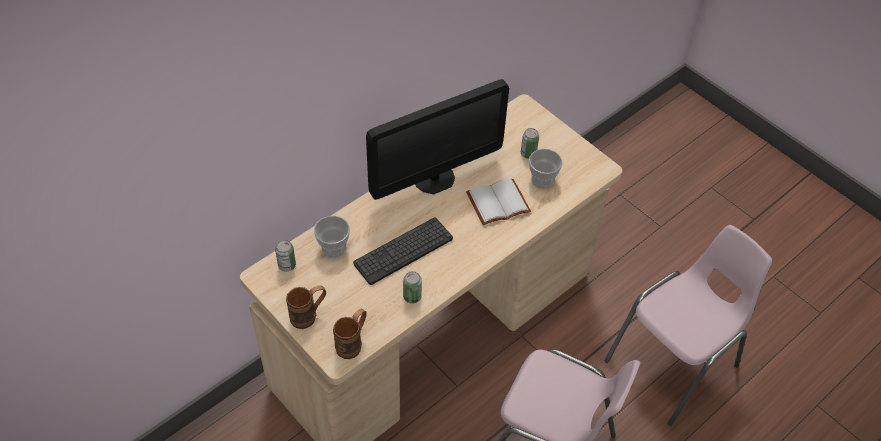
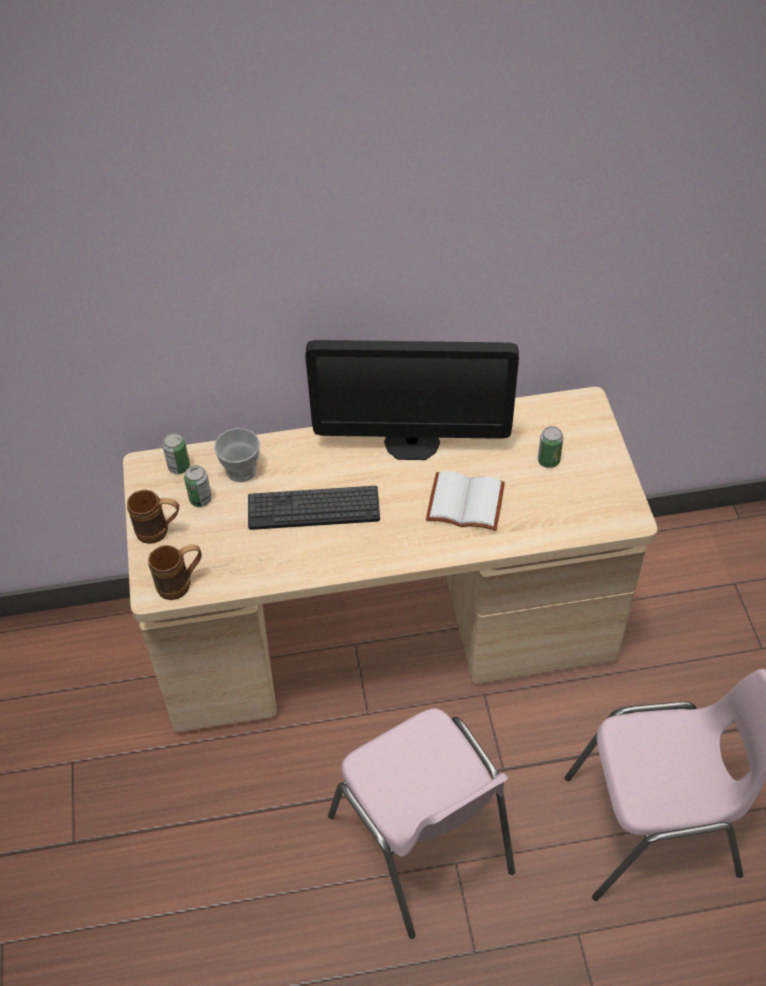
camera: 35 degrees right, 0 degrees up
can [403,271,422,304] -> can moved to [184,465,212,507]
cup [529,149,562,189] -> none

